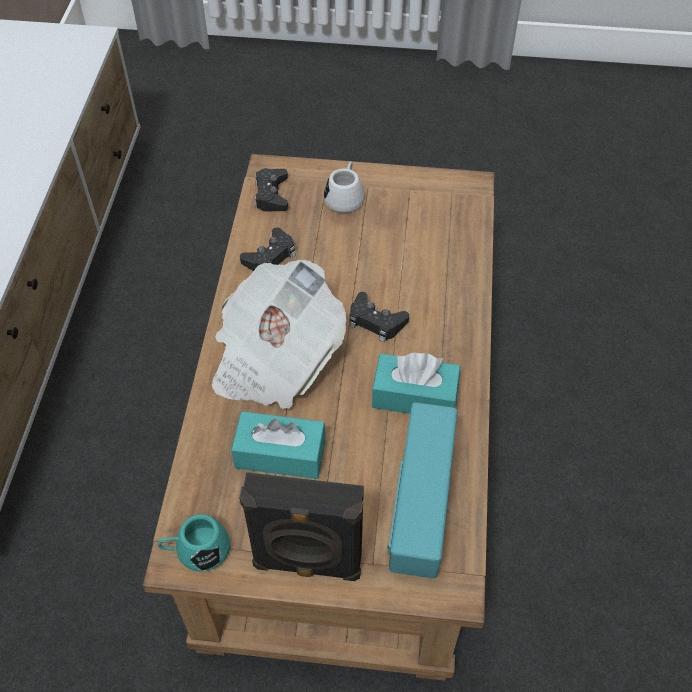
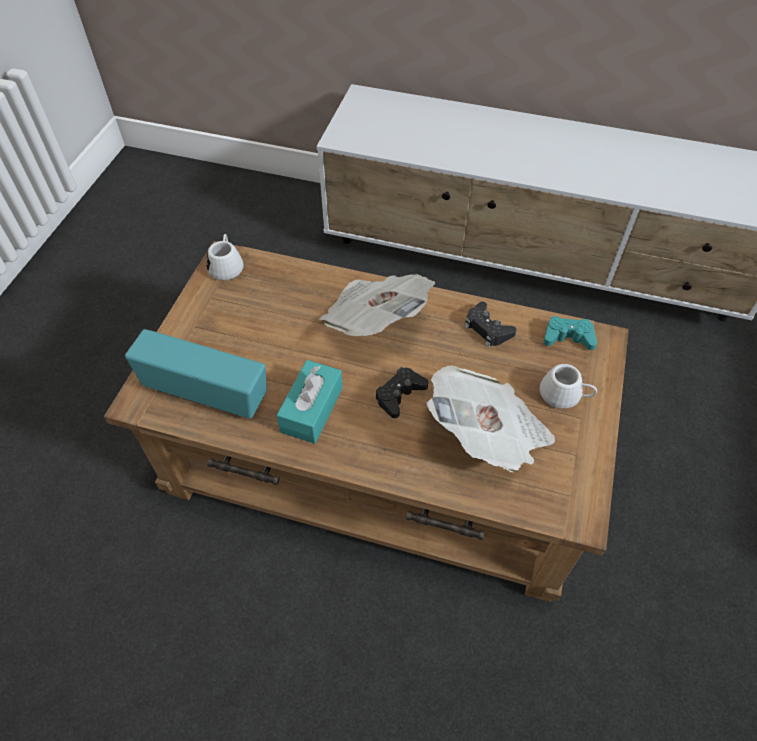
camera: 100 degrees right, 0 degrees up
turquoise mug [158,514,230,572] -> white mug [207,234,244,281]
turquoise tissue box [231,411,326,479] -> none
black speaker [239,472,364,581] -> none
black game controller [255,168,288,211] -> turquoise game controller [544,316,597,350]
none -> newspaper [426,365,555,472]

